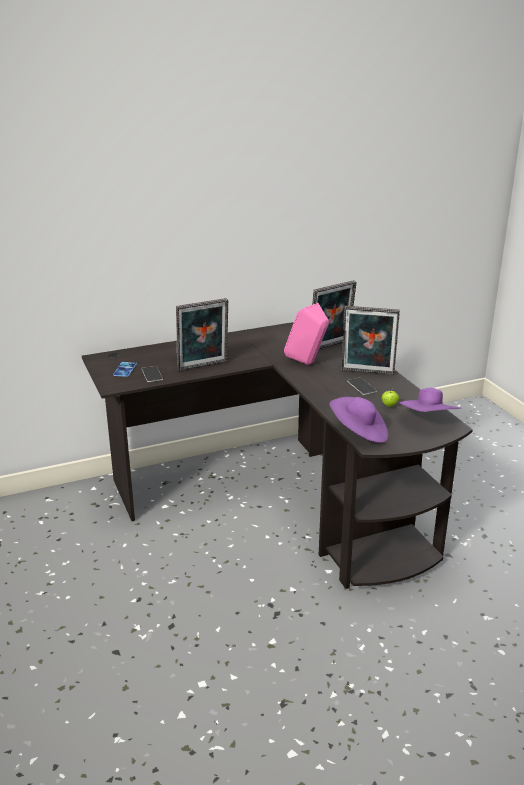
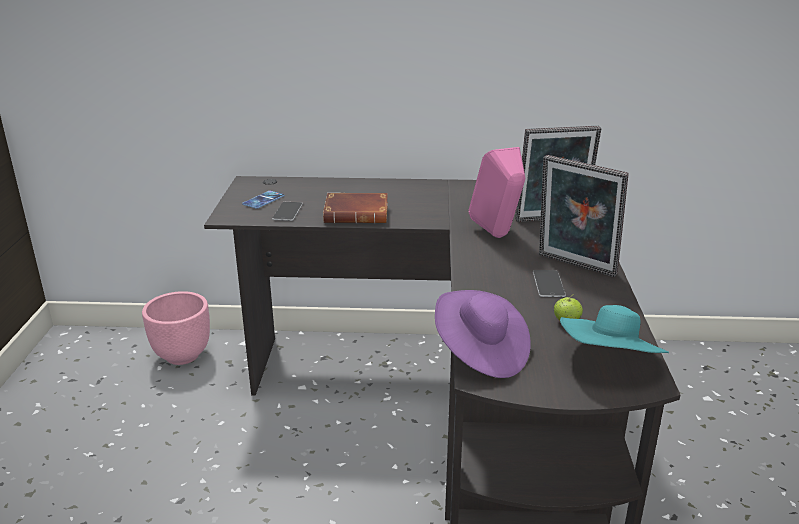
camera: 25 degrees right, 0 degrees up
picture frame [176,298,228,371] -> brown book [323,193,388,223]
purple hat [397,388,461,412] -> turquoise hat [560,305,669,353]
none -> pink planter [142,291,210,365]

